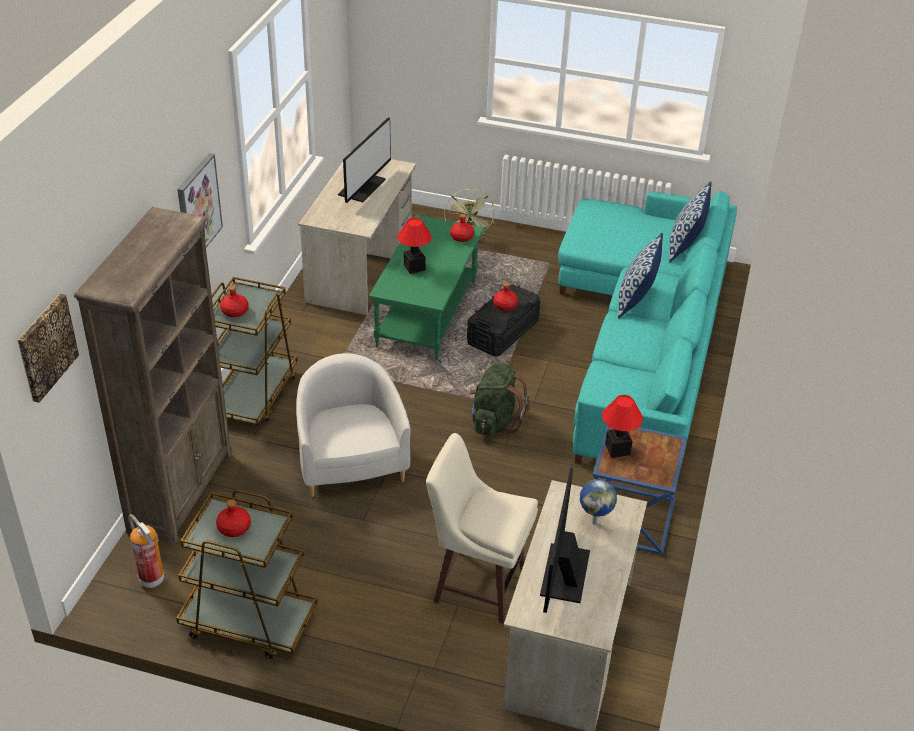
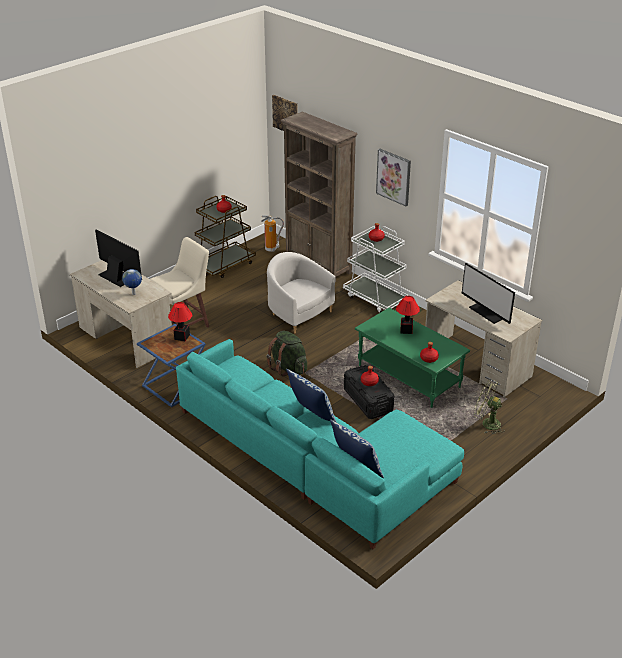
camera: 120 degrees right, 5 degrees down
brown cart [212,277,298,425] -> white cart [343,226,409,313]
white armchair [296,353,411,497] -> white armchair turned 150 degrees counterclockwise [267,252,335,333]

